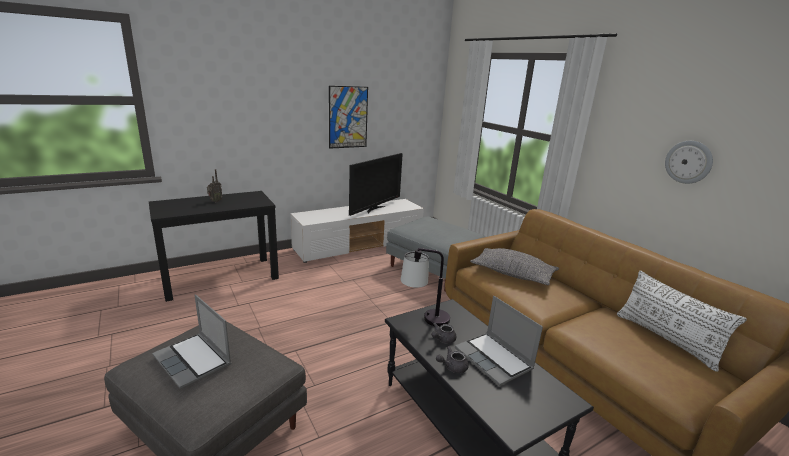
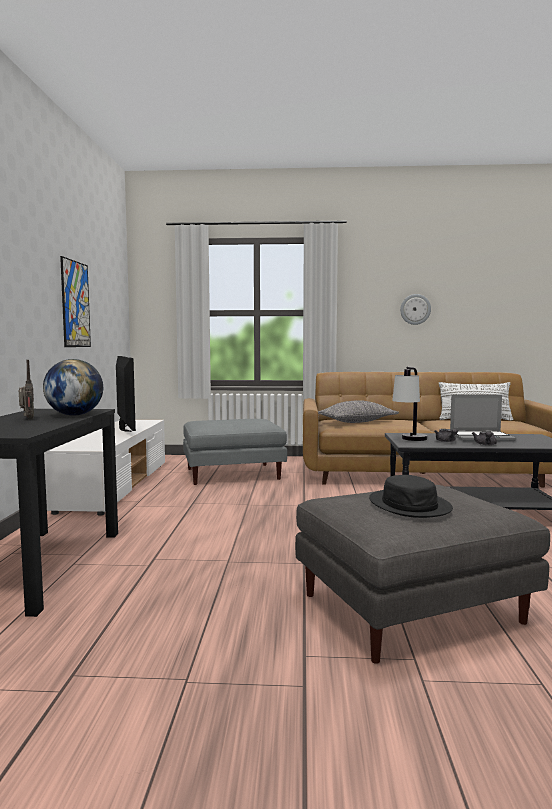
camera: 55 degrees left, 15 degrees down
laptop [152,294,231,389] -> black hat [369,475,453,518]
none -> globe [43,359,103,416]

